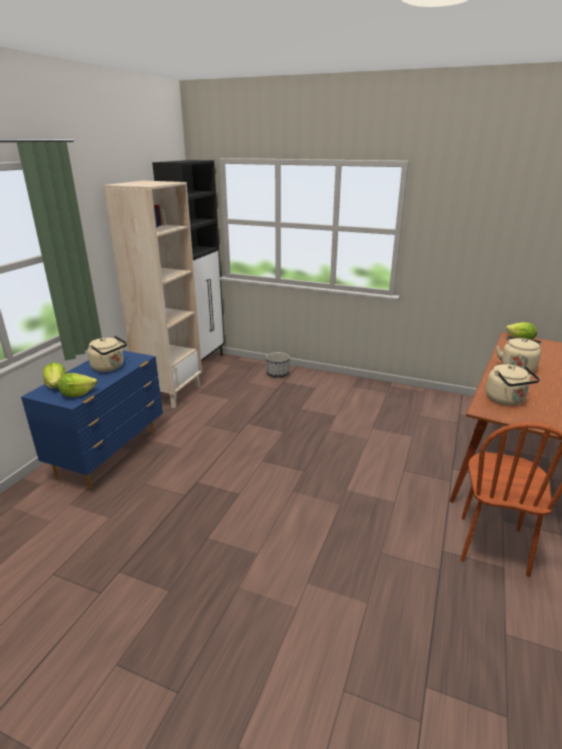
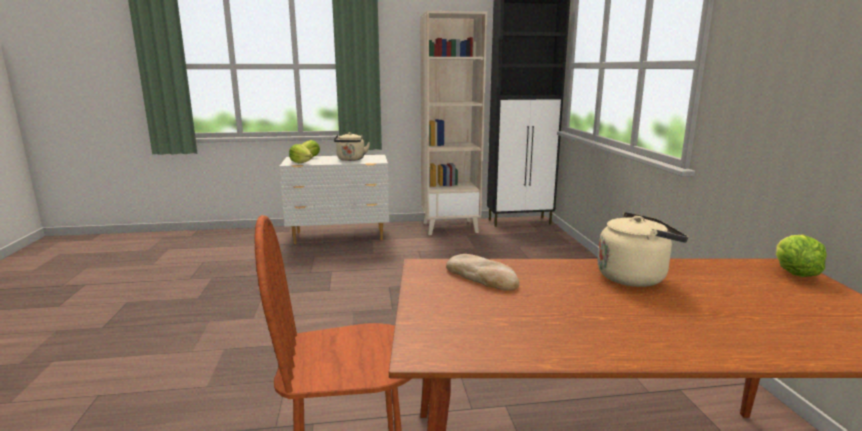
camera: 60 degrees right, 10 degrees down
blue dresser [21,350,163,489] -> white dresser [279,155,389,244]
planter [266,352,289,378] -> none
beige kettle [486,364,540,405] -> bread [446,254,519,291]

